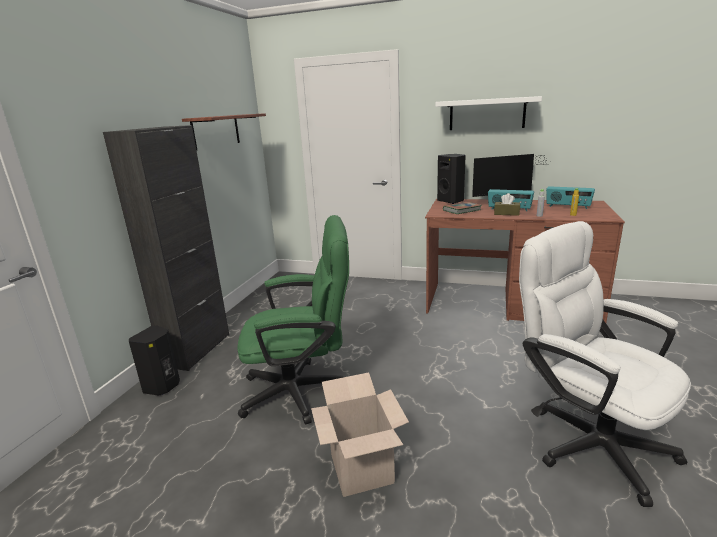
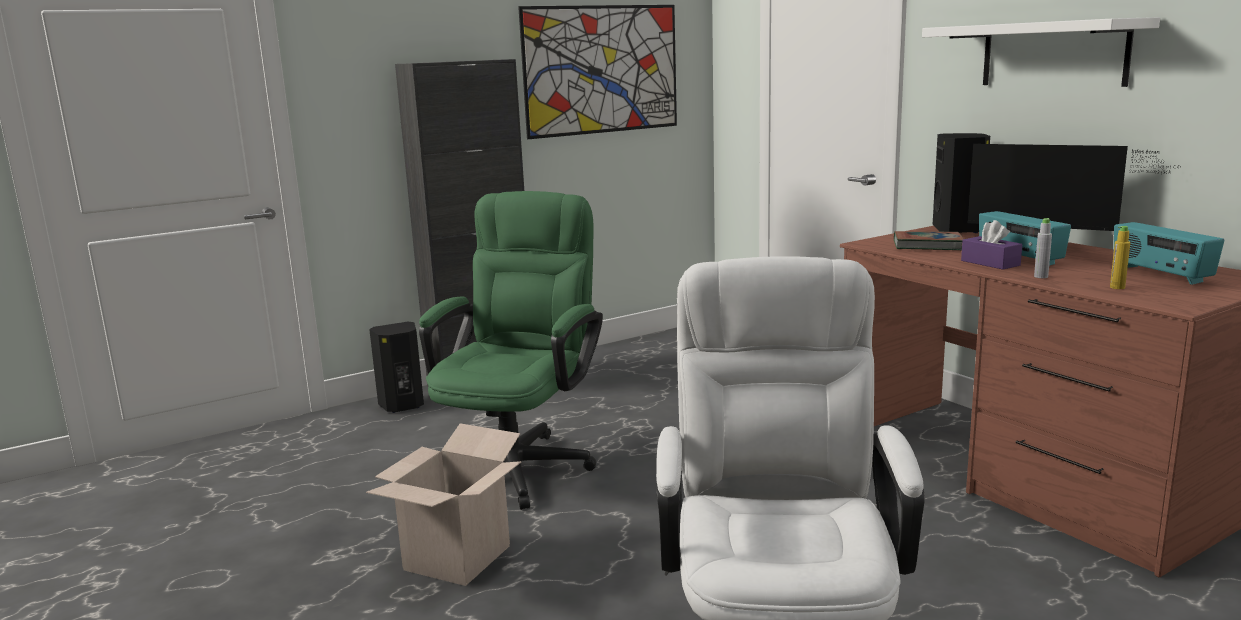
camera: 40 degrees right, 5 degrees down
shelf [182,113,266,151] -> picture [518,5,677,139]
green office chair [238,215,349,425] -> green office chair turned 105 degrees counterclockwise [419,191,603,510]
brown tissue box [494,193,520,216] -> purple tissue box [961,220,1022,270]

